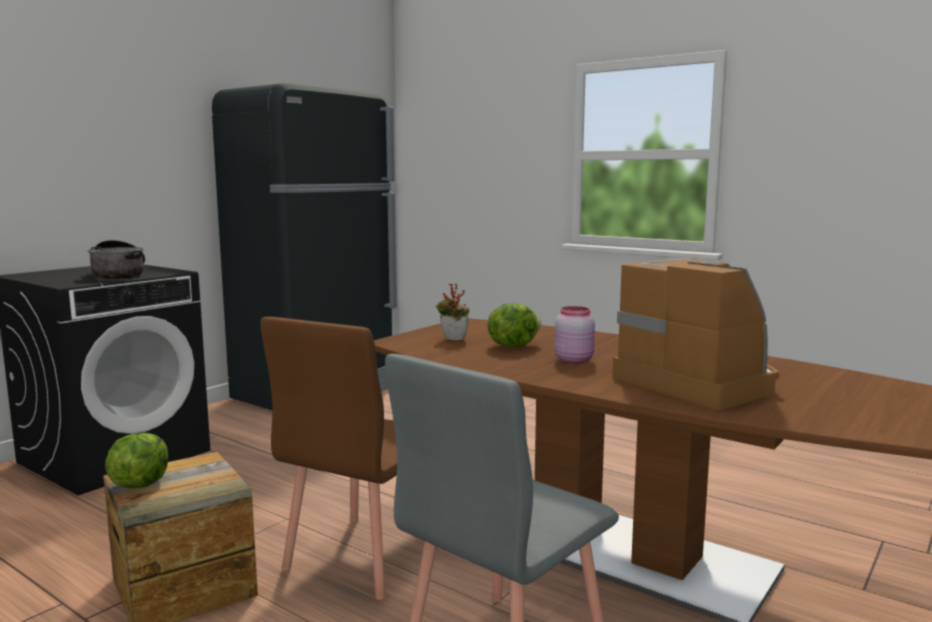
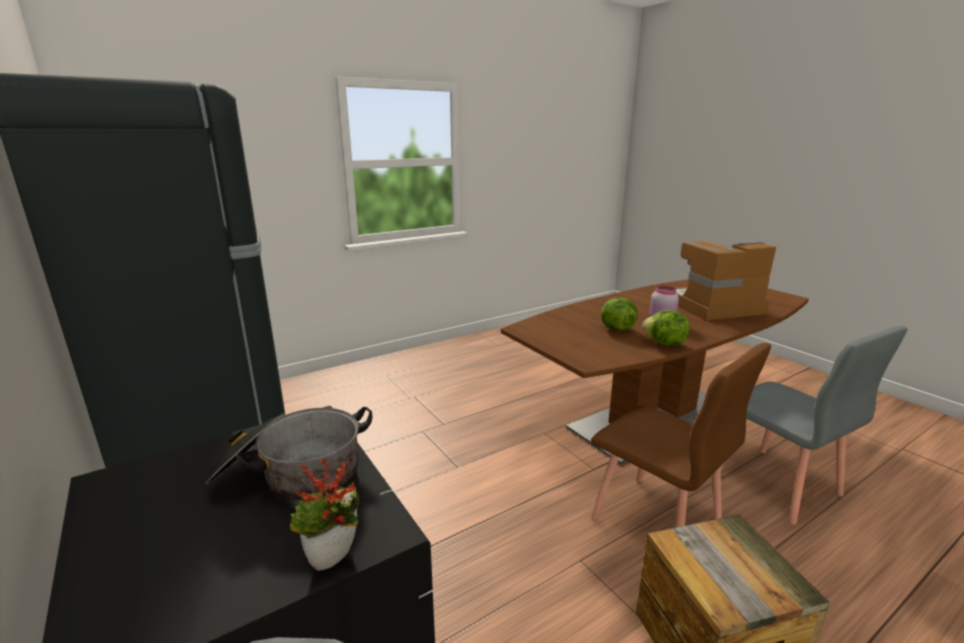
camera: 70 degrees left, 10 degrees up
lettuce [105,433,168,488] -> lettuce moved to [643,310,690,346]
potted plant [436,284,469,341] -> potted plant moved to [290,458,359,571]

